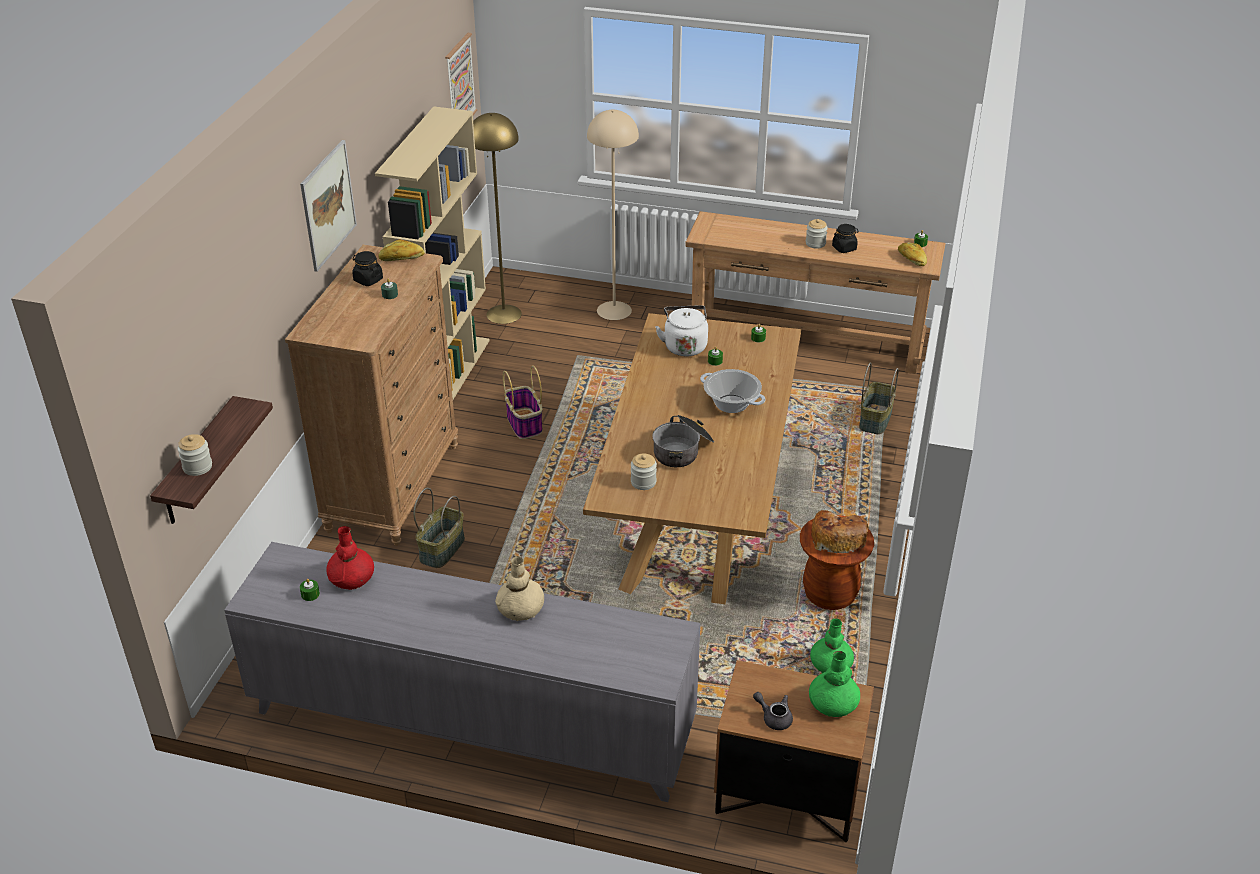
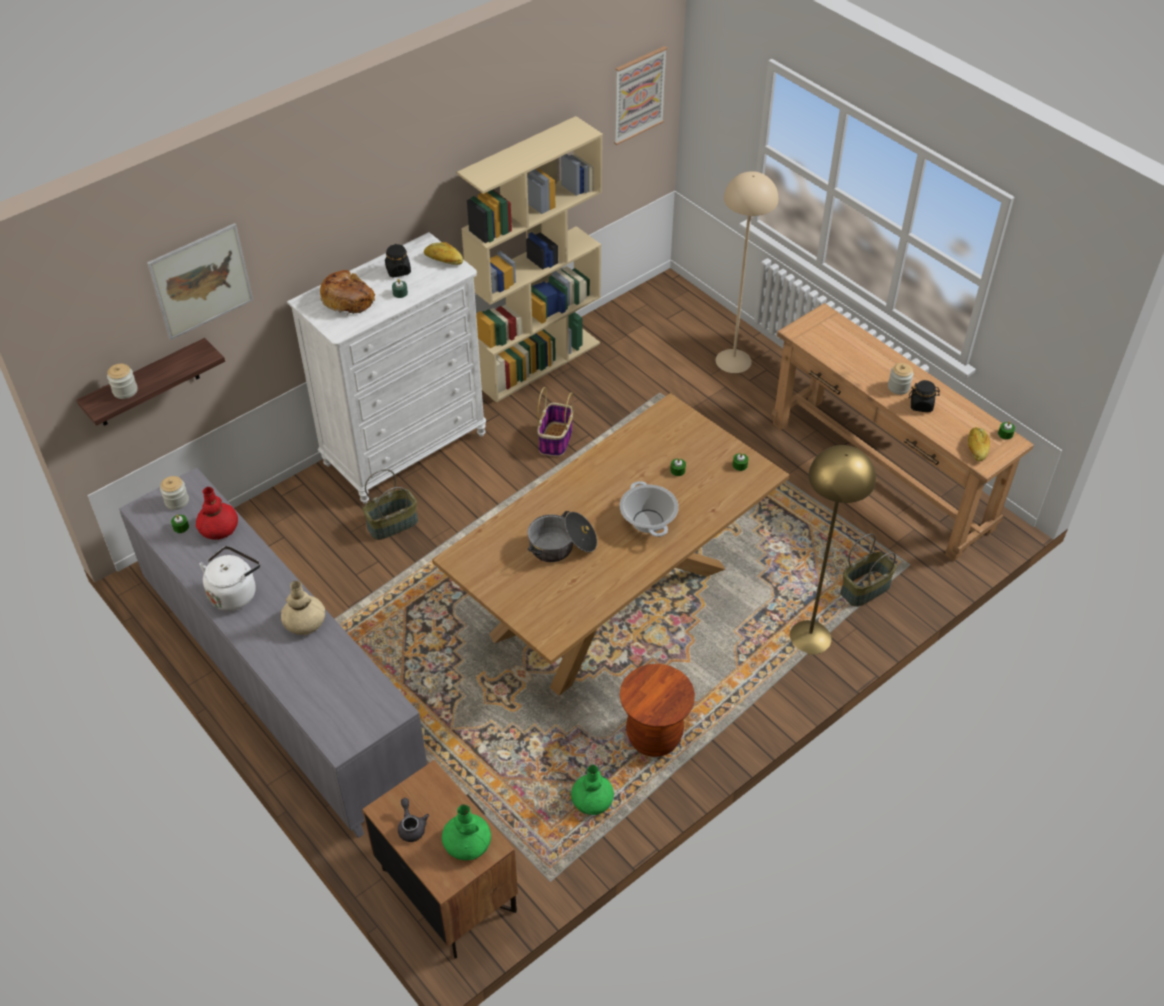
camera: 35 degrees right, 10 degrees up
brown dresser [285,245,458,546] -> white dresser [287,232,486,504]
picture [300,140,357,272] -> picture moved to [147,223,253,340]
yellow floor lamp [473,113,522,324] -> yellow floor lamp moved to [790,445,876,655]
jar [631,453,657,490] -> jar moved to [160,476,189,510]
white kettle [655,305,708,356] -> white kettle moved to [199,546,260,611]
bread [811,510,868,554] -> bread moved to [320,270,375,315]

